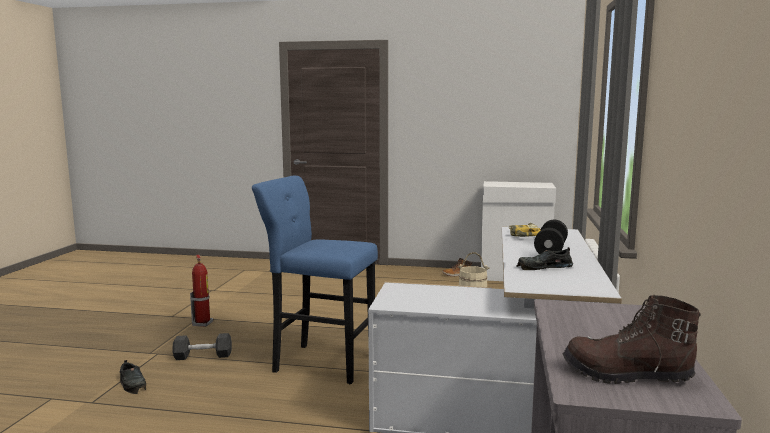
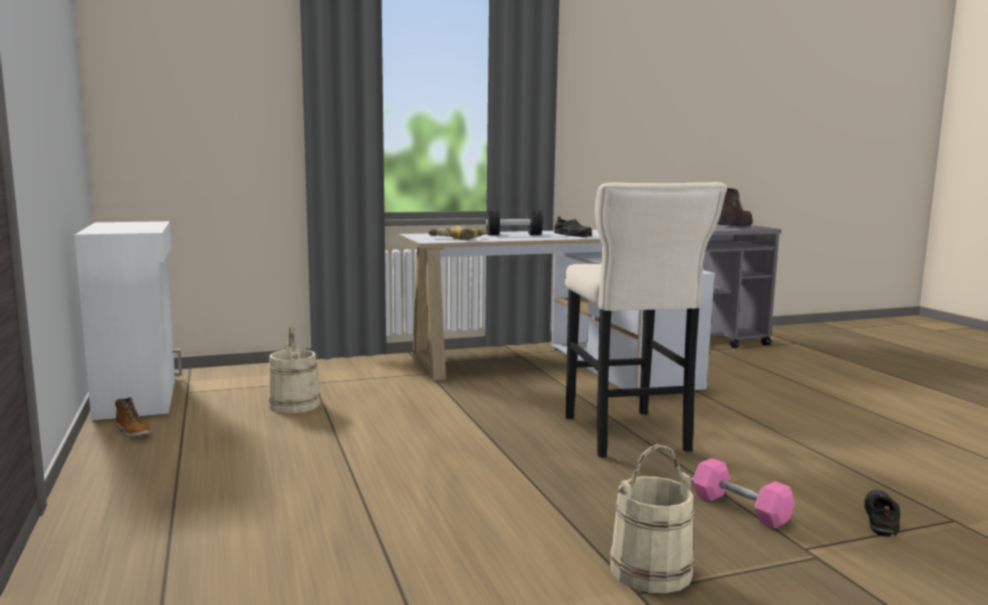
camera: 120 degrees left, 0 degrees up
grey dumbbell [172,333,232,360] -> pink dumbbell [692,458,795,529]
fire extinguisher [190,255,213,327] -> beige bucket [610,444,694,593]
blue stool [252,176,378,384] -> beige stool [565,182,727,458]
brown boot [563,295,701,384] -> brown boot turned 120 degrees counterclockwise [717,188,753,227]

